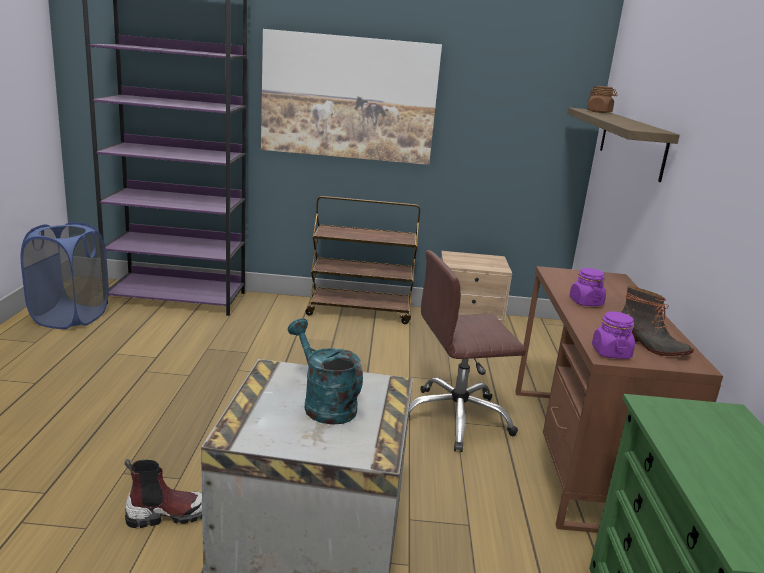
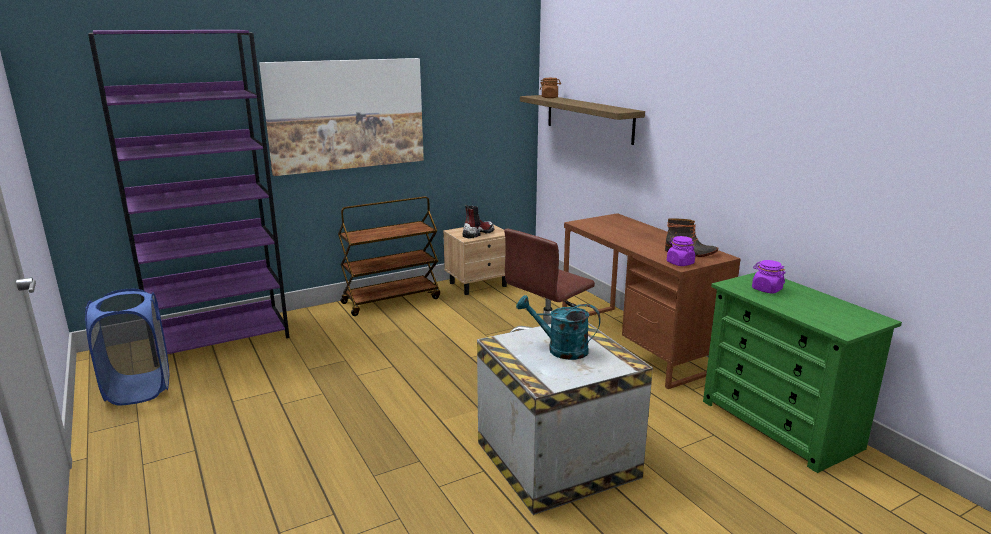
camera: 30 degrees left, 0 degrees up
boot [124,459,202,528] -> boot moved to [463,205,494,238]
purple jar [569,268,606,306] -> purple jar moved to [752,260,786,294]

